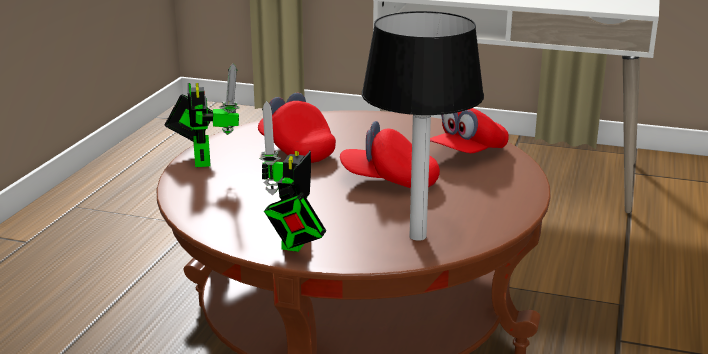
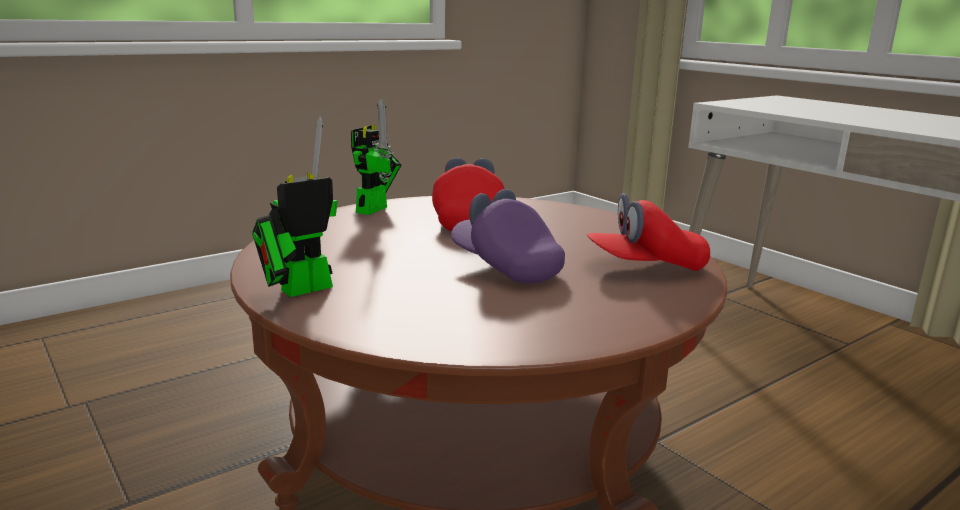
camera: 35 degrees right, 5 degrees down
red cap [340,121,440,188] -> purple cap [451,189,565,284]
table lamp [362,11,484,241] -> none

